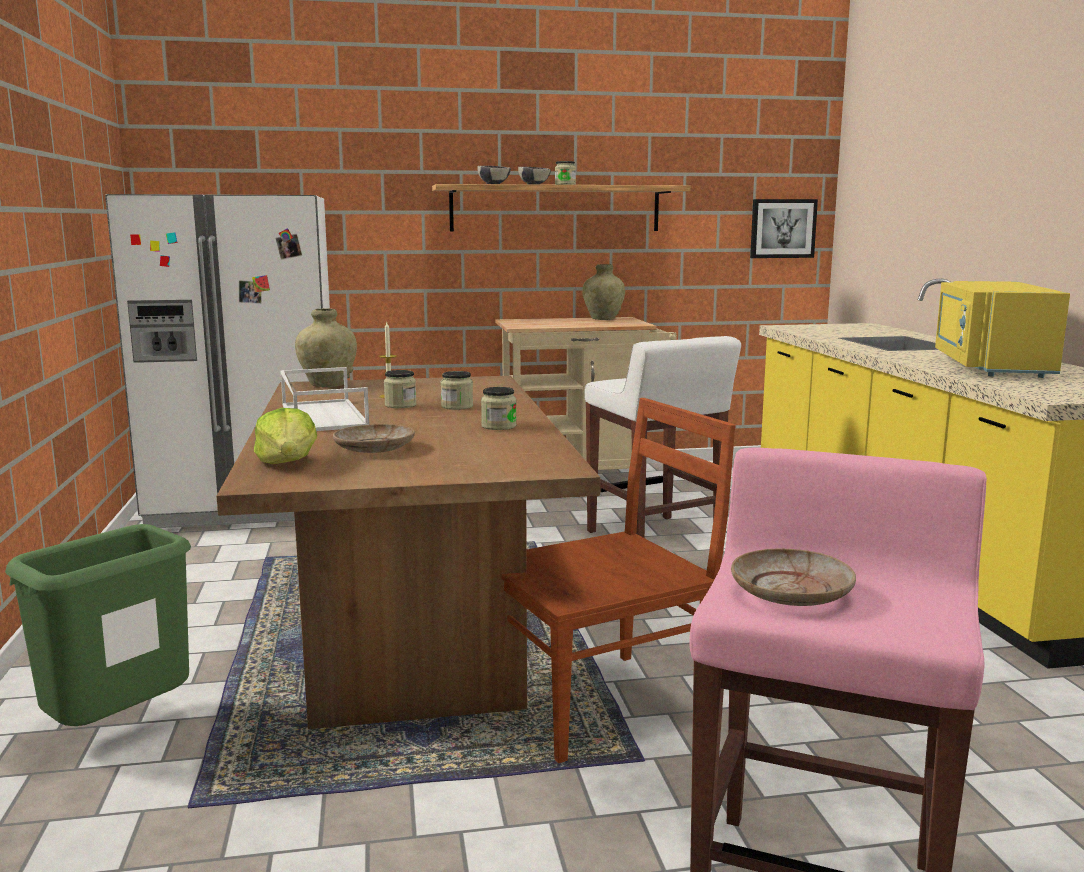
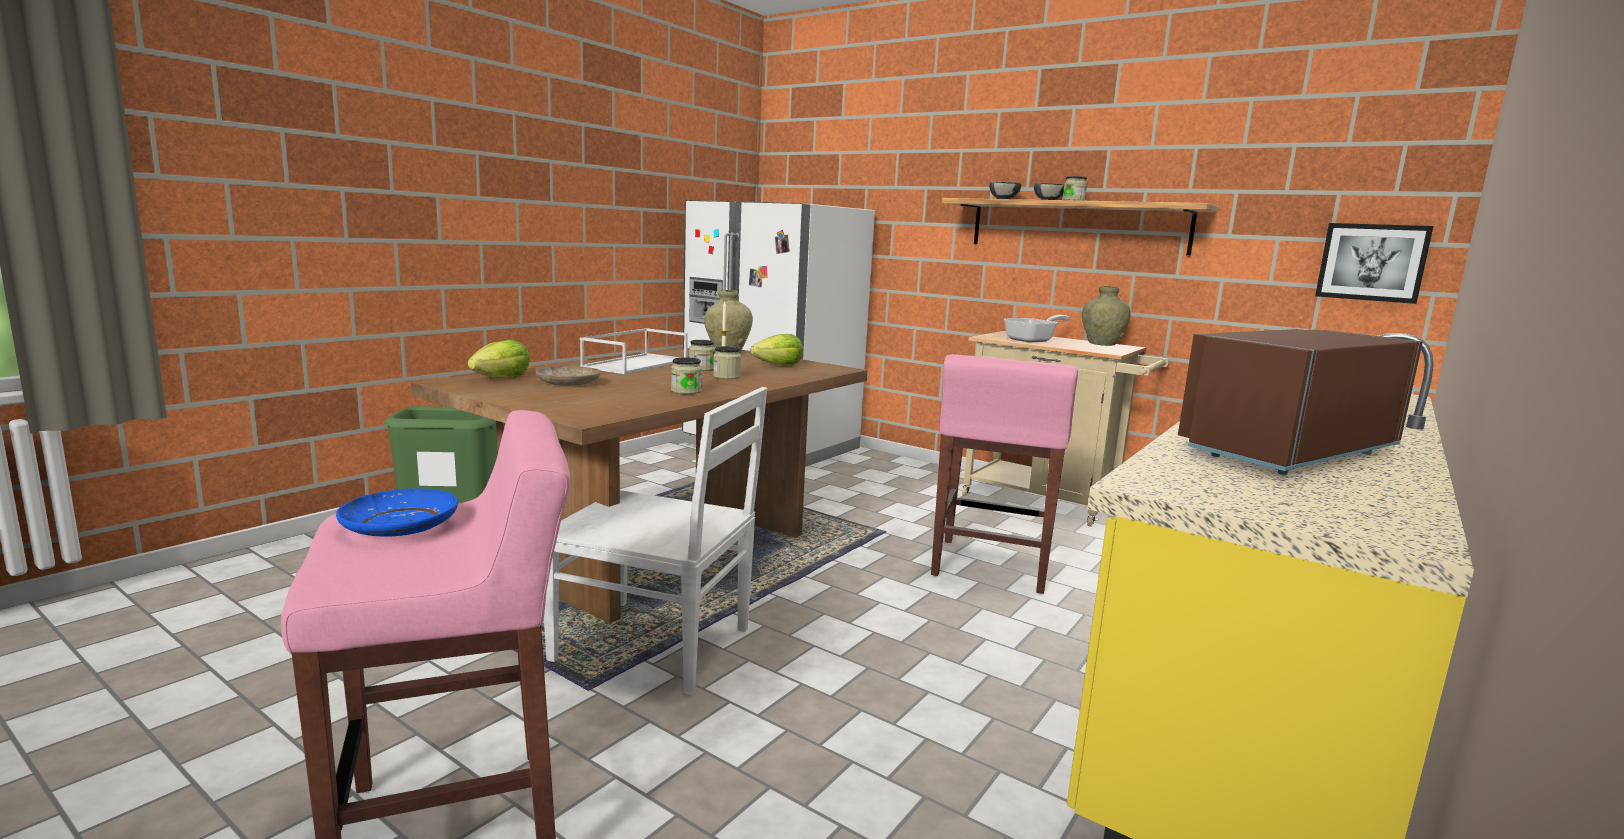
camera: 45 degrees right, 0 degrees up
brown chair [502,398,736,763] -> white chair [544,387,768,695]
white stool [584,336,741,538] -> pink stool [931,354,1078,594]
beige plate [731,548,856,606] -> blue plate [336,488,458,537]
yellow microwave [935,281,1070,378] -> brown microwave [1178,329,1423,475]
none -> lettuce [751,334,803,365]
none -> frying pan [1004,315,1070,342]

